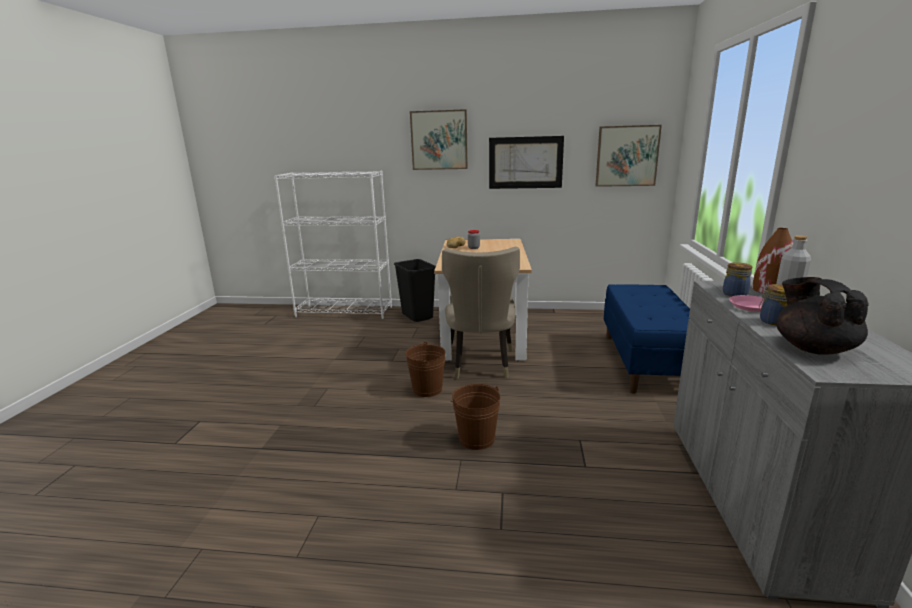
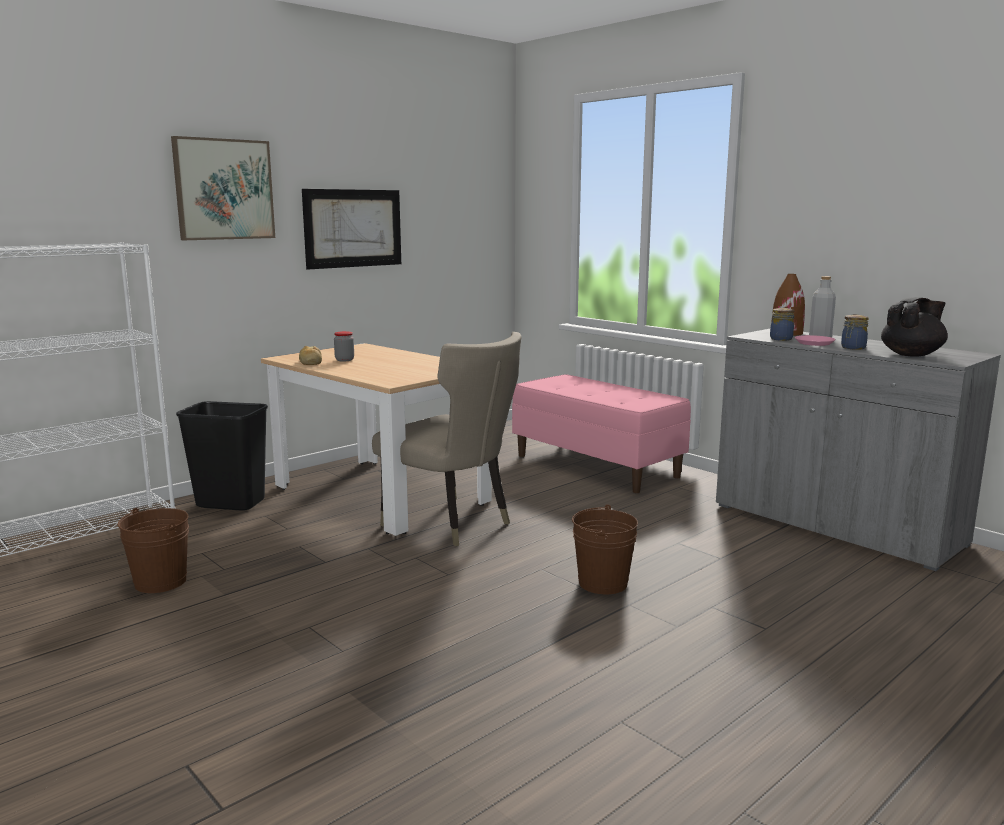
camera: 50 degrees left, 5 degrees down
brown bucket [405,342,446,397] -> brown bucket moved to [118,508,189,593]
picture [595,125,662,187] -> none
blue bench [604,284,690,394] -> pink bench [512,374,691,493]
black teapot [776,277,869,355] -> black teapot turned 120 degrees clockwise [881,297,948,357]

